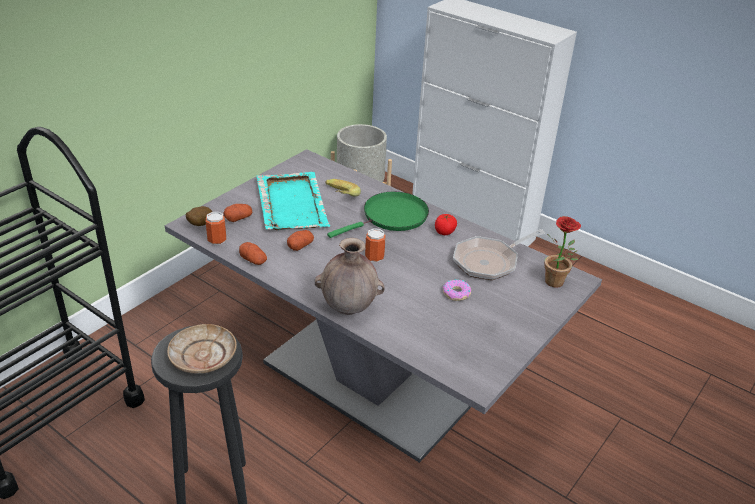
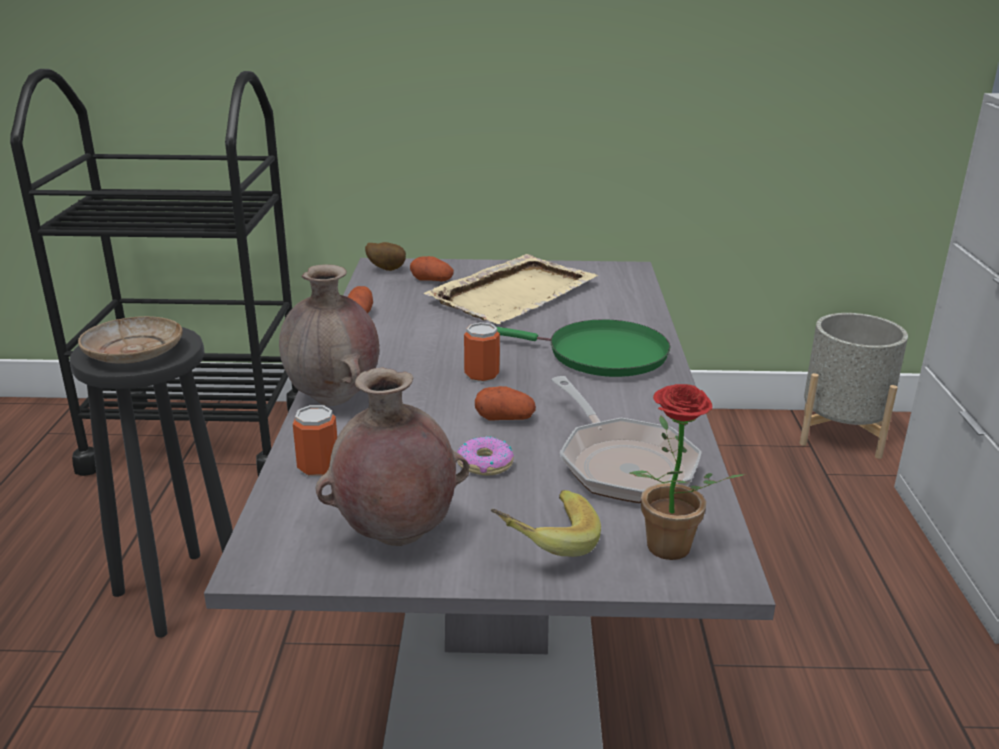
camera: 55 degrees right, 10 degrees down
can [206,212,226,245] -> can moved to [293,405,337,477]
turquoise tray [256,172,331,230] -> beige tray [424,254,598,324]
potato [287,230,314,251] -> potato moved to [475,386,536,421]
banana [325,179,361,197] -> banana moved to [491,490,601,557]
tomato [435,214,457,235] -> none
frying pan [453,229,546,280] -> frying pan turned 135 degrees counterclockwise [551,376,702,503]
none -> brown vase [315,367,470,546]

